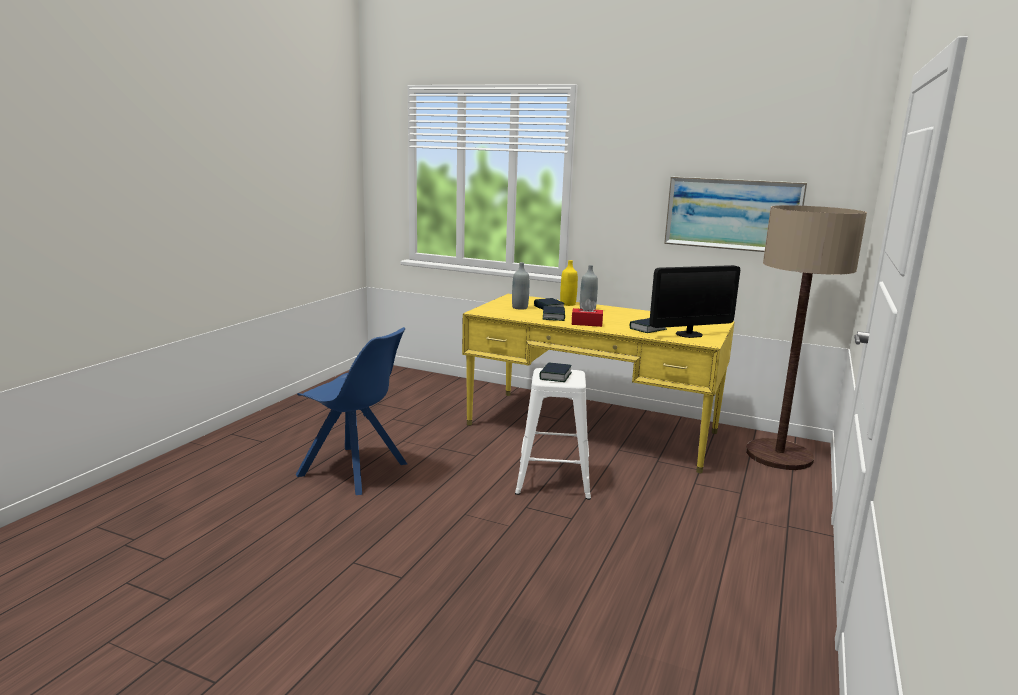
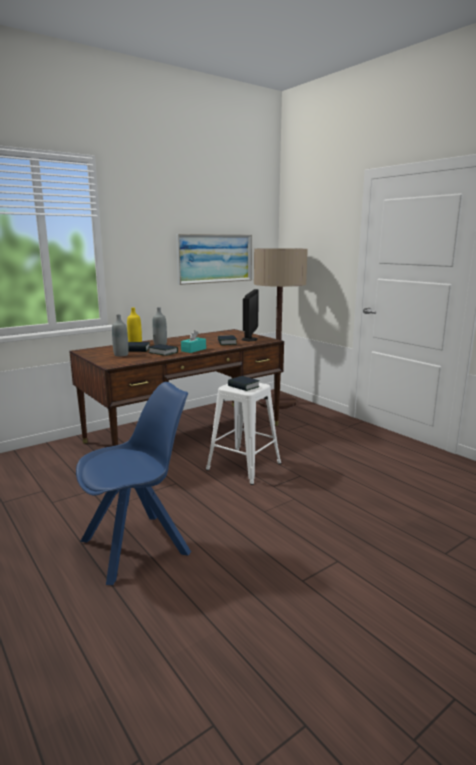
camera: 60 degrees left, 0 degrees up
yellow desk [462,294,735,473] -> brown desk [69,329,284,446]
red tissue box [572,299,603,327] -> turquoise tissue box [181,330,206,353]

